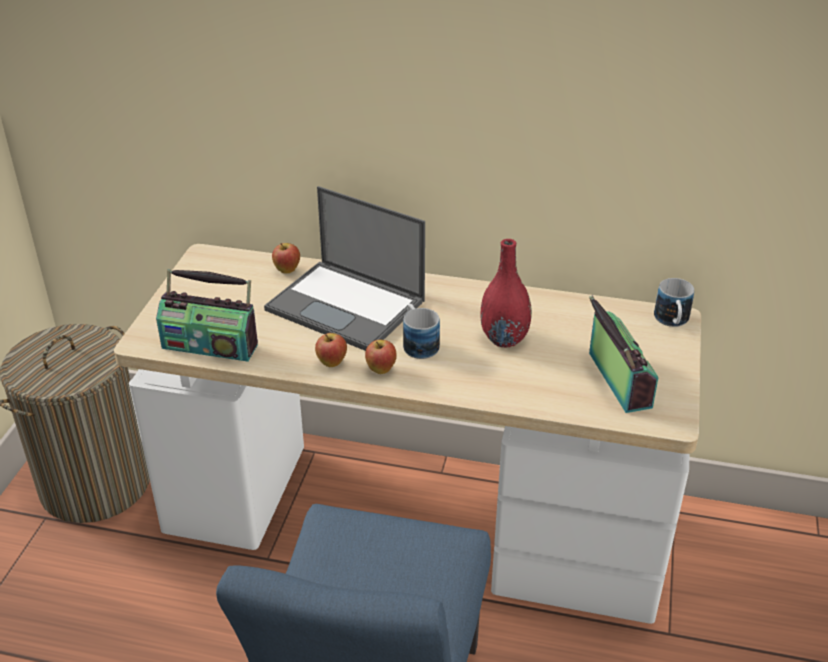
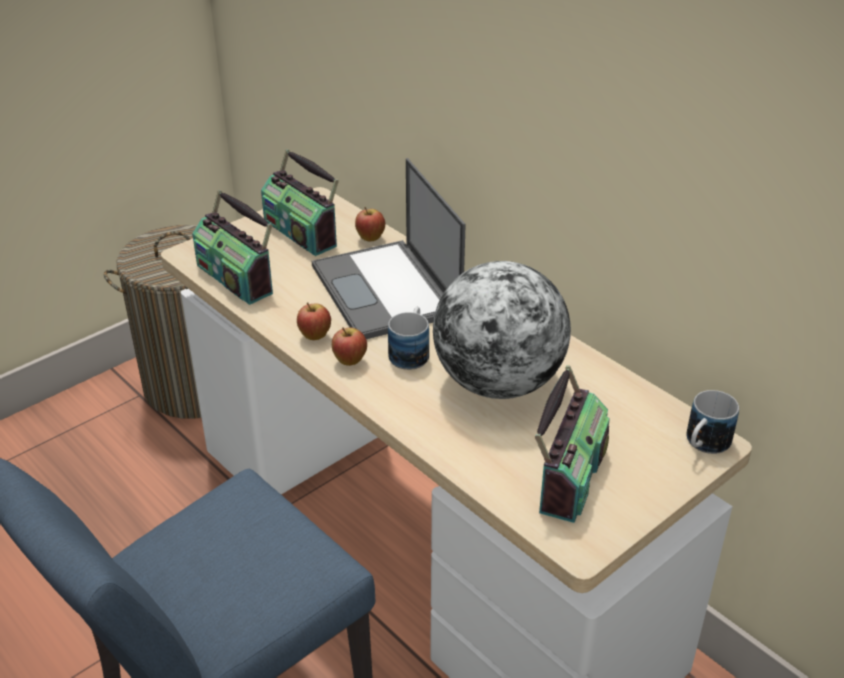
camera: 35 degrees right, 0 degrees up
red vase [480,239,532,347] -> globe [433,261,571,399]
none -> radio [261,149,339,256]

